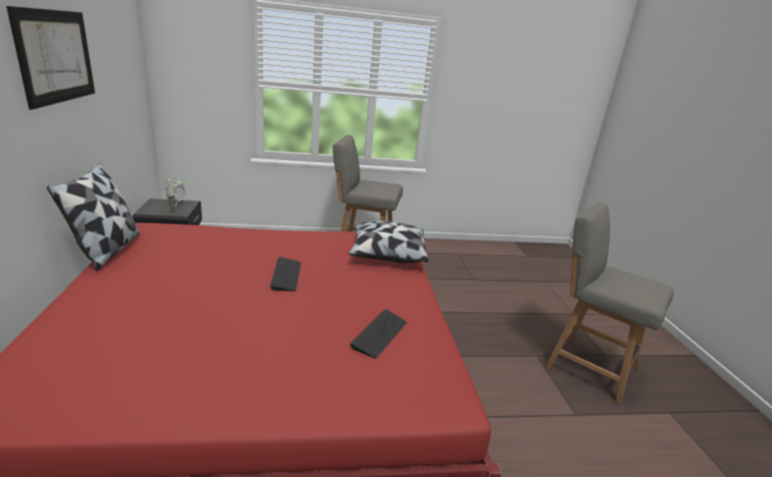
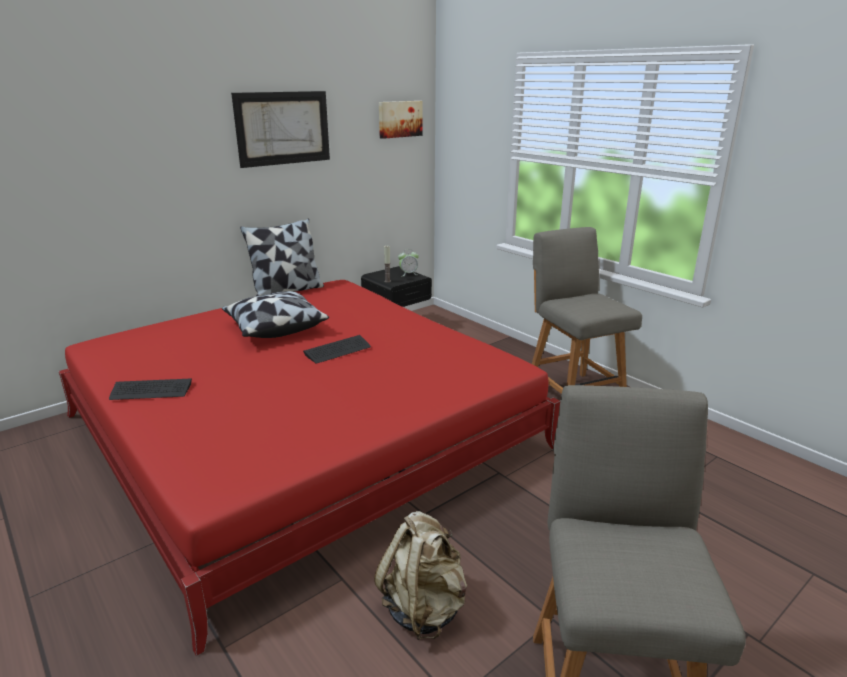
camera: 60 degrees right, 0 degrees up
pillow [348,221,428,263] -> pillow moved to [222,291,329,338]
keyboard [350,309,407,358] -> keyboard moved to [109,378,192,400]
none -> beige backpack [374,511,467,640]
none -> picture [379,101,422,139]

